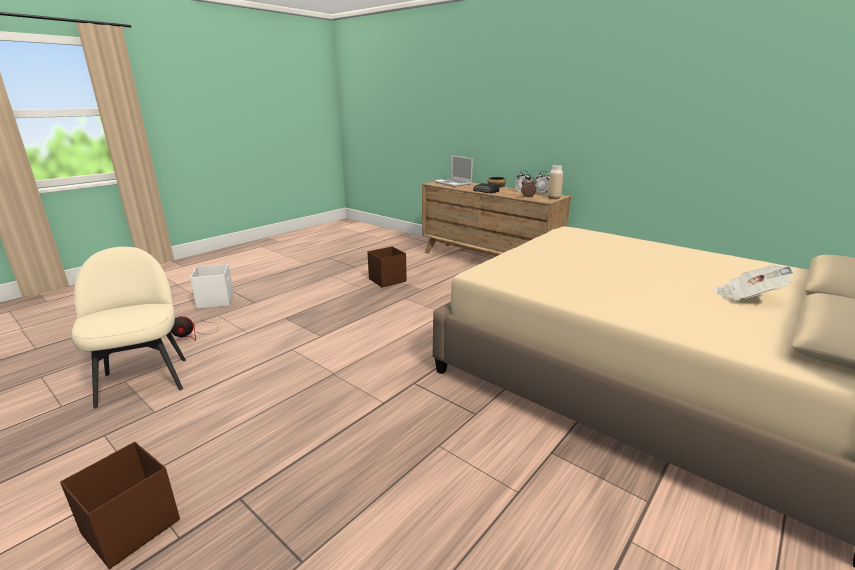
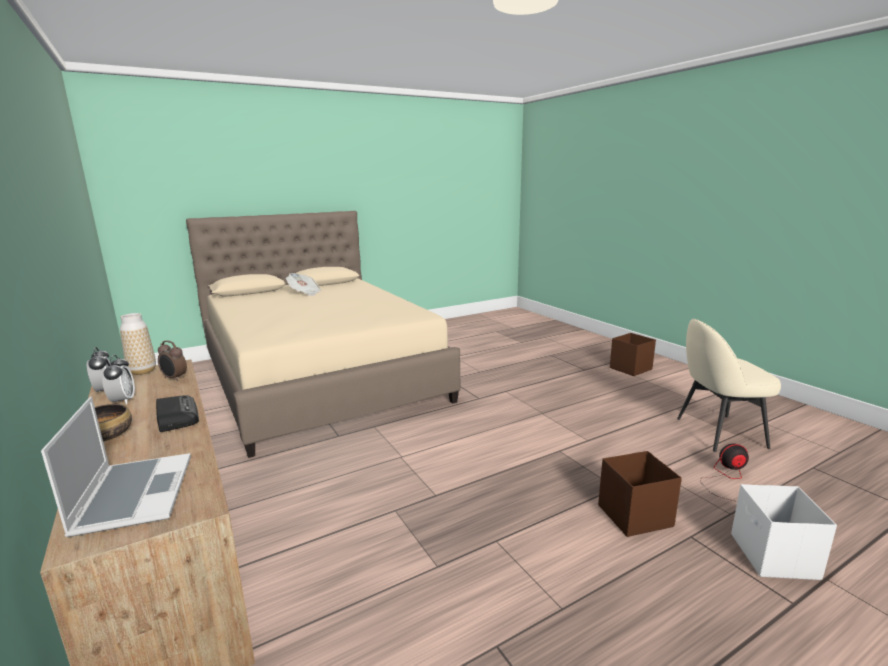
camera: 160 degrees left, 5 degrees down
beige chair [71,247,186,408] -> beige chair turned 90 degrees clockwise [677,319,781,452]
brown storage box [367,246,407,288] -> brown storage box moved to [598,451,682,537]

